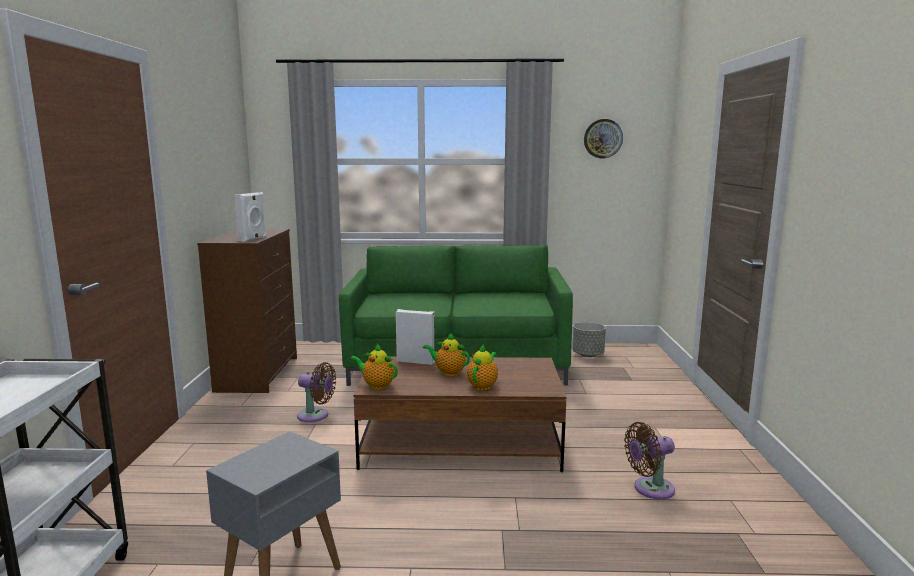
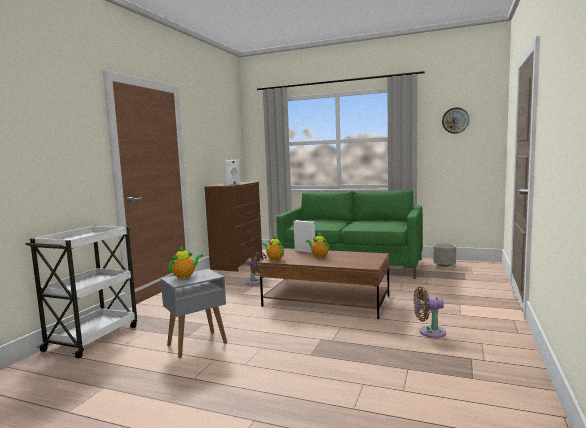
camera: 20 degrees right, 5 degrees down
teapot [467,345,498,390] -> teapot moved to [168,247,203,279]

